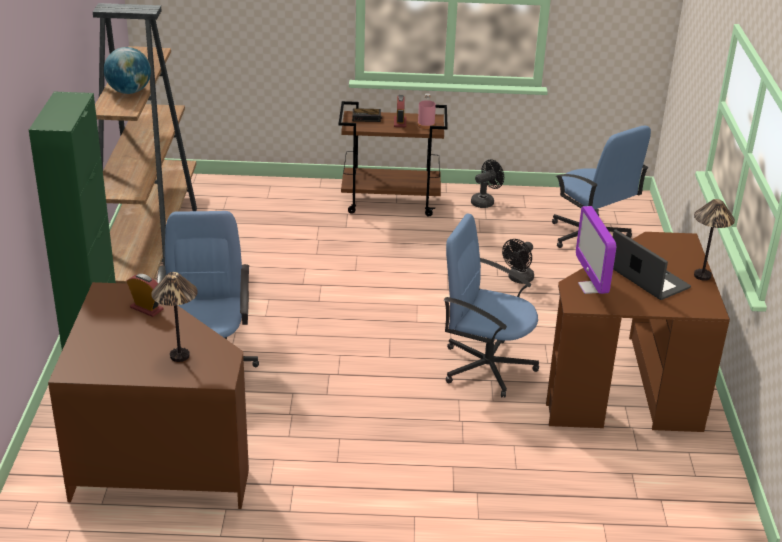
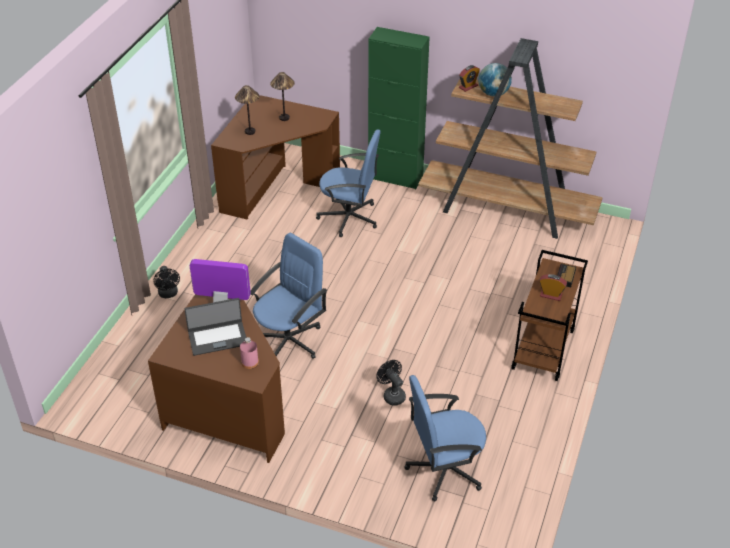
camera: 110 degrees right, 10 degrees up
alarm clock [127,274,164,317] -> alarm clock moved to [459,65,480,92]
pink bottle [418,93,436,129] -> pink bottle moved to [240,337,259,369]
black fan [471,159,504,208] -> black fan moved to [153,266,180,298]
table lamp [694,199,735,281] -> table lamp moved to [270,72,295,121]

